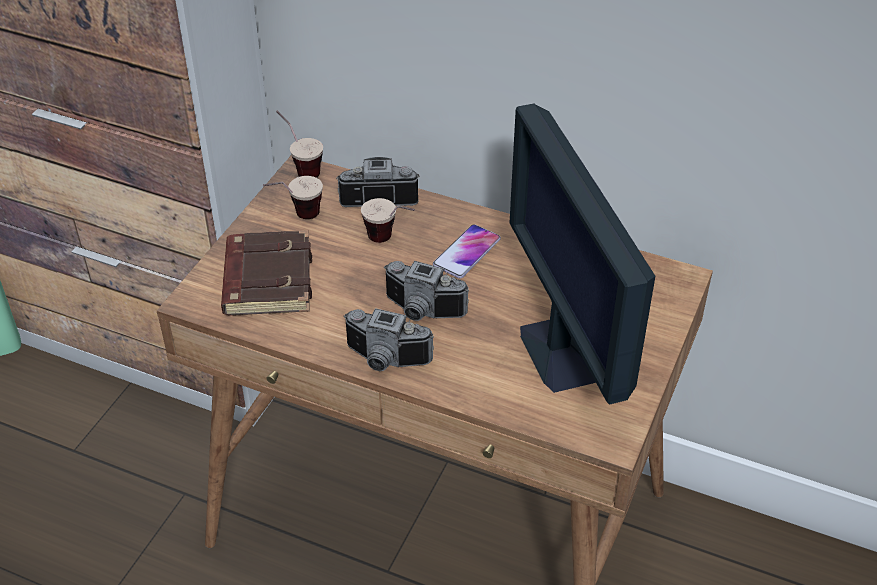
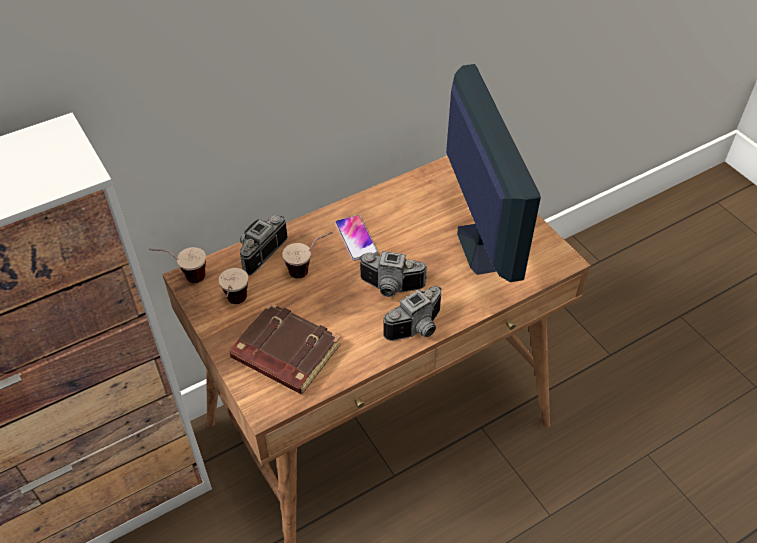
camera: 55 degrees left, 5 degrees up
camera [384,261,469,321] -> camera turned 45 degrees clockwise [358,251,428,297]
monitor [509,104,655,404] -> monitor turned 120 degrees counterclockwise [446,64,541,282]

